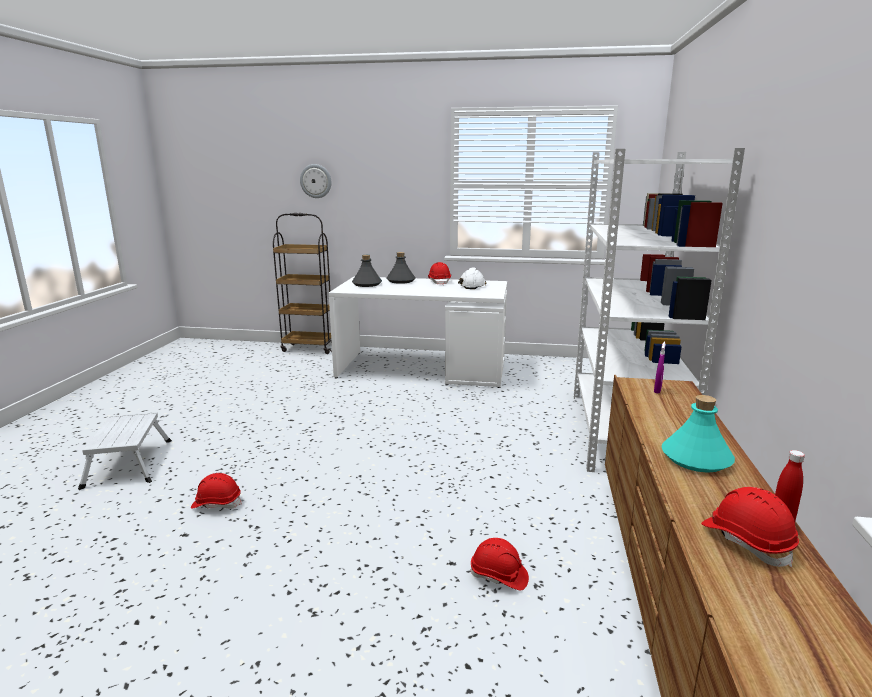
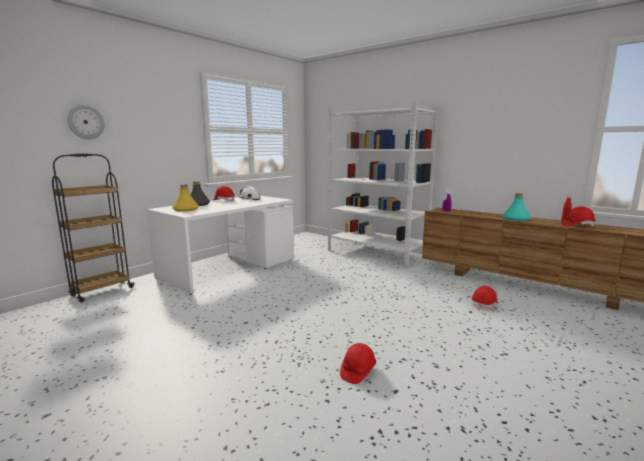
camera: 60 degrees left, 5 degrees down
white step ladder [78,412,172,490] -> none
grey bottle [352,255,382,287] -> yellow bottle [172,184,199,212]

